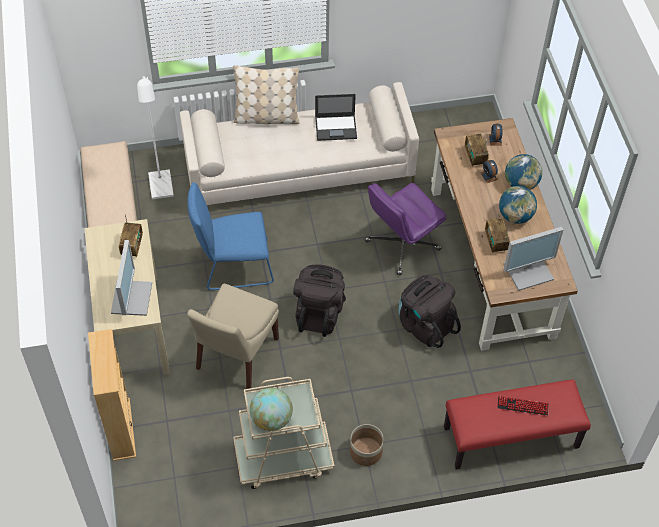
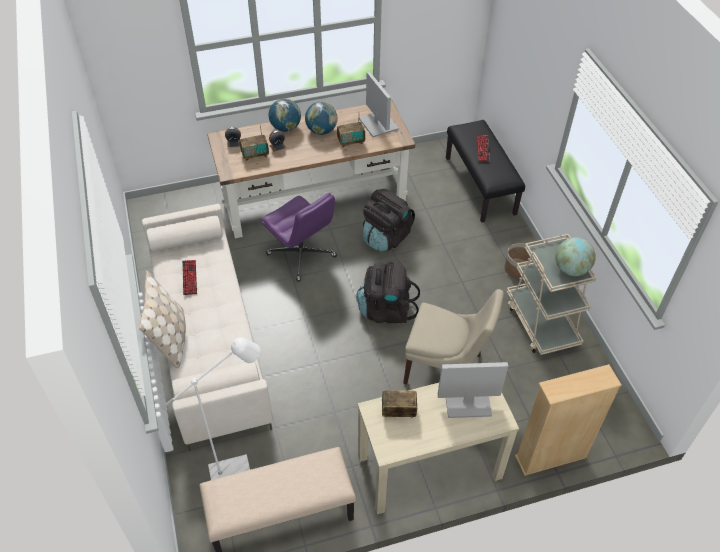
camera: 95 degrees left, 5 degrees down
blue chair [187,182,274,290] -> none
laptop [315,94,357,141] -> keyboard [182,260,197,295]
red bench [444,379,591,470] -> black bench [446,120,525,222]

